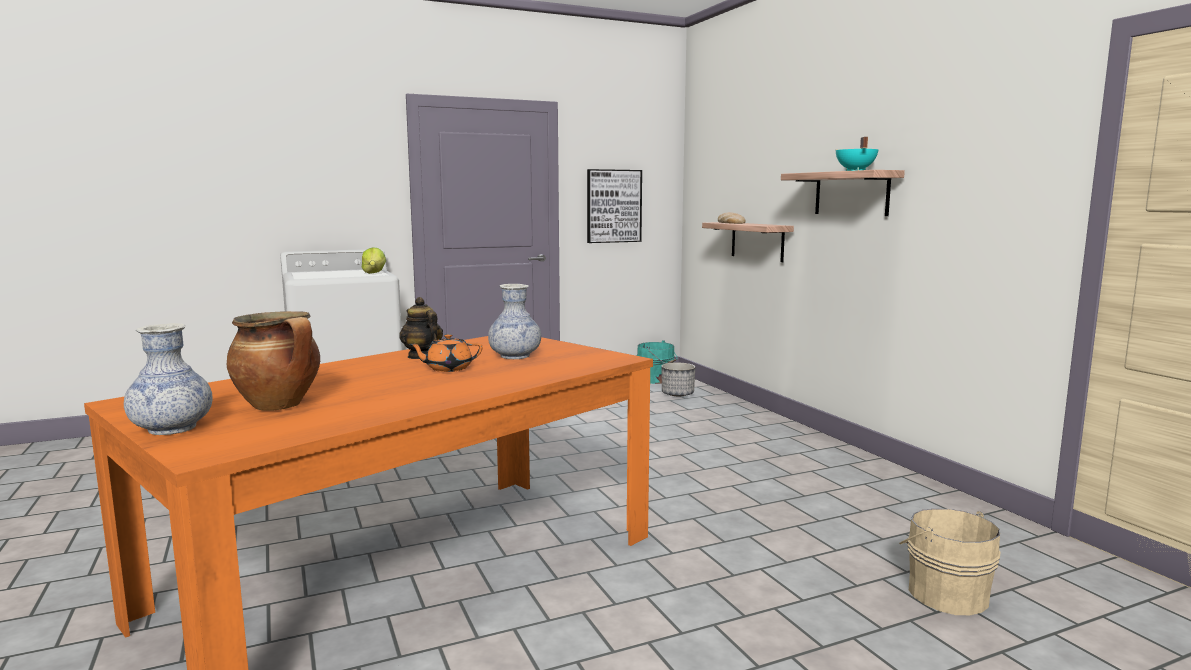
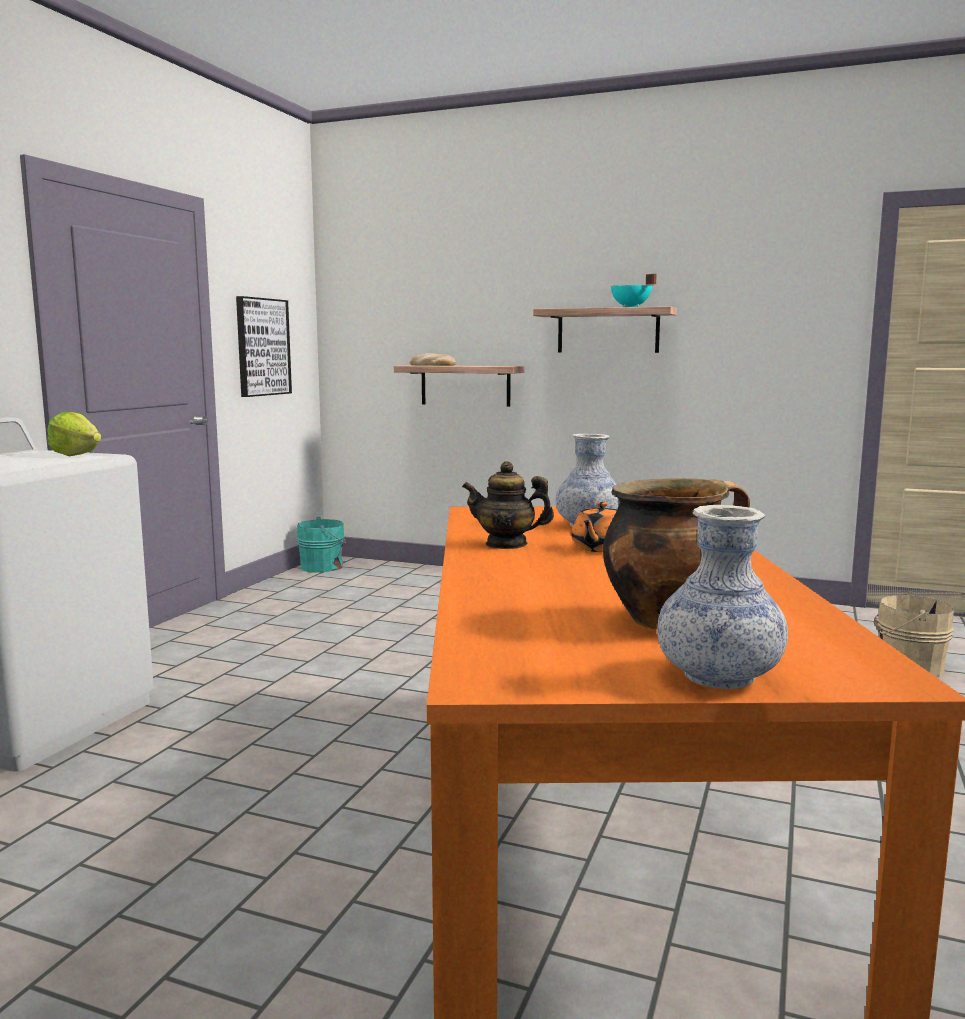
camera: 45 degrees left, 0 degrees up
planter [661,362,695,396] -> none

